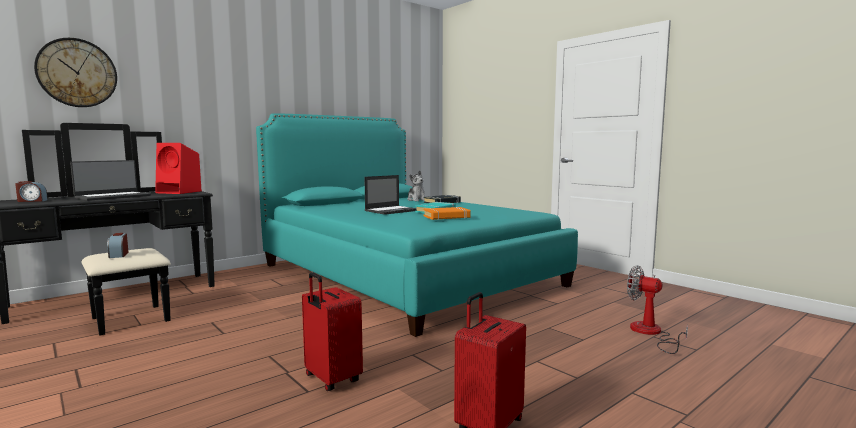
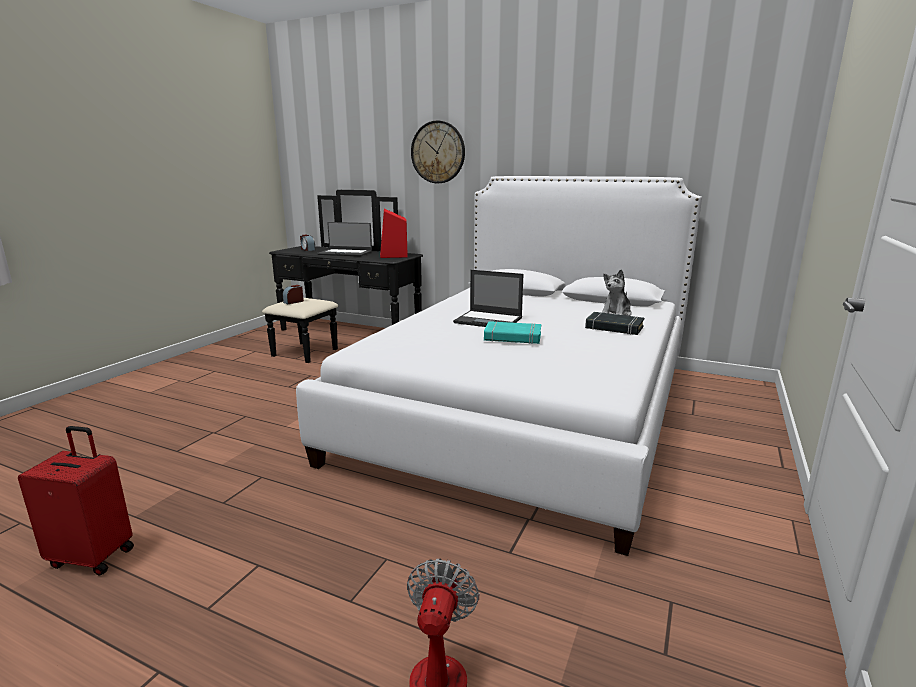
camera: 65 degrees right, 10 degrees up
wall clock [34,38,117,107] -> wall clock moved to [411,121,465,183]
turquoise bed [256,113,578,337] -> white bed [296,176,702,556]
red suitcase [302,272,363,391] -> none
orange book [424,207,471,220] -> none

